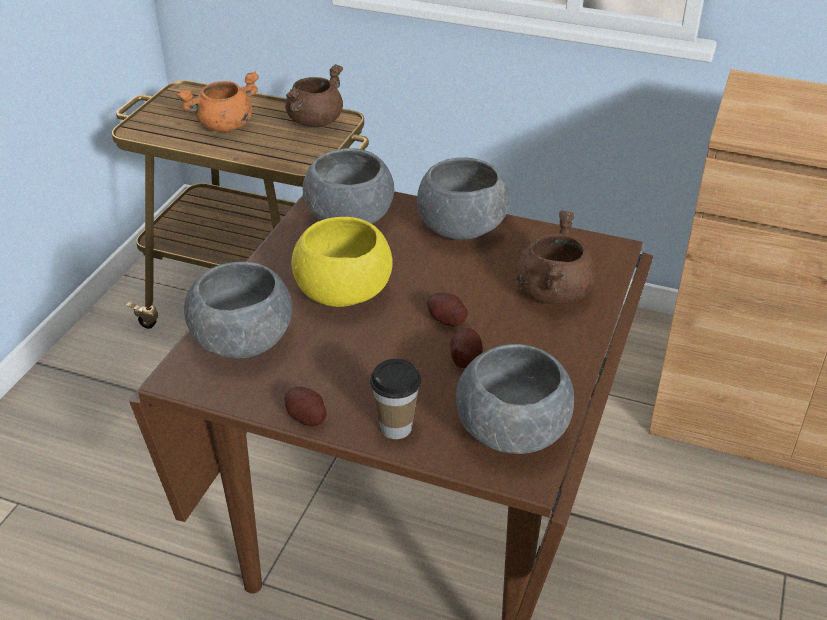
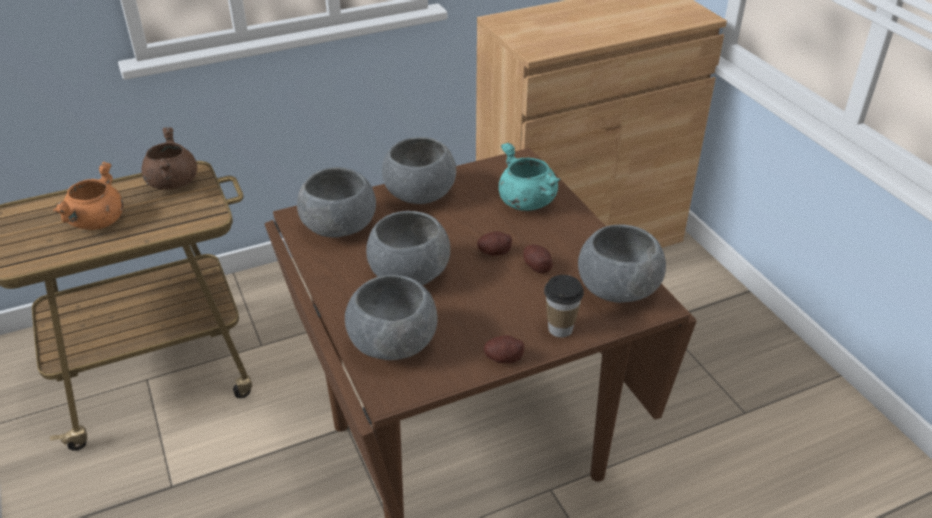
camera: 45 degrees left, 0 degrees up
yellow bowl [291,217,393,307] -> grey bowl [366,211,450,285]
brown cooking pot [516,210,596,304] -> turquoise cooking pot [499,143,561,211]

